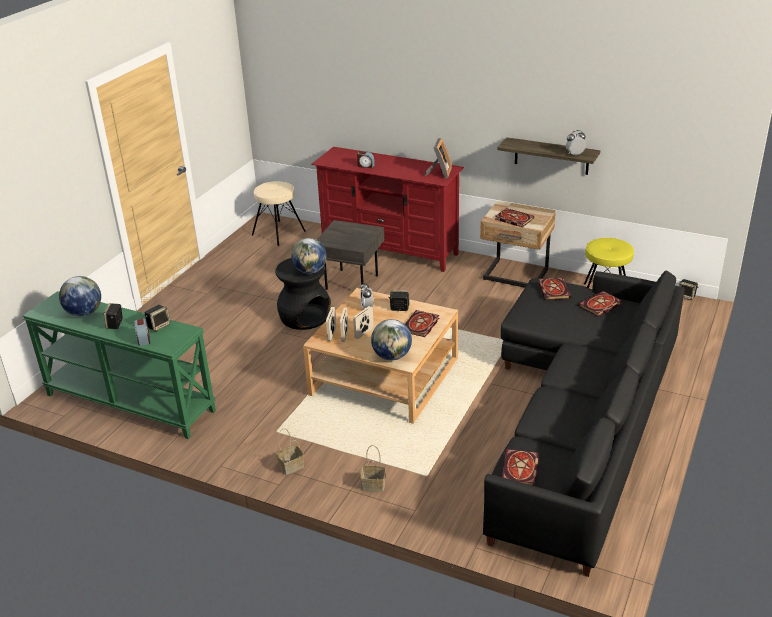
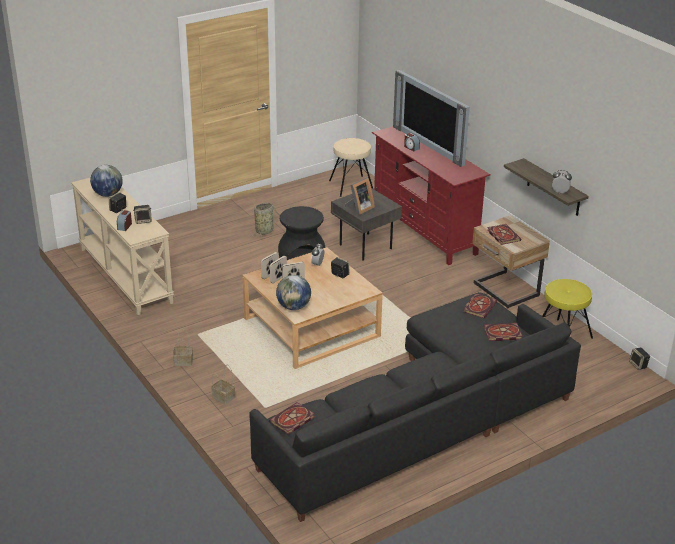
camera: 30 degrees right, 0 degrees up
green console table [23,291,216,439] -> beige console table [71,177,174,315]
globe [291,238,327,274] -> none
book [405,310,439,337] -> none
picture frame [424,138,452,179] -> picture frame moved to [345,178,375,215]
none -> basket [250,203,280,238]
none -> television [393,70,470,167]

